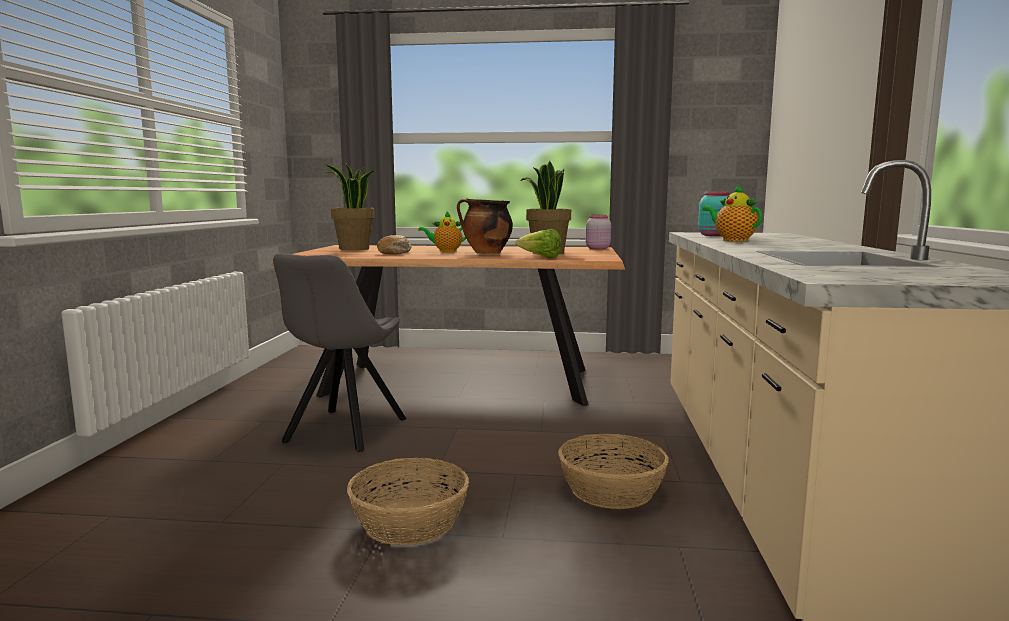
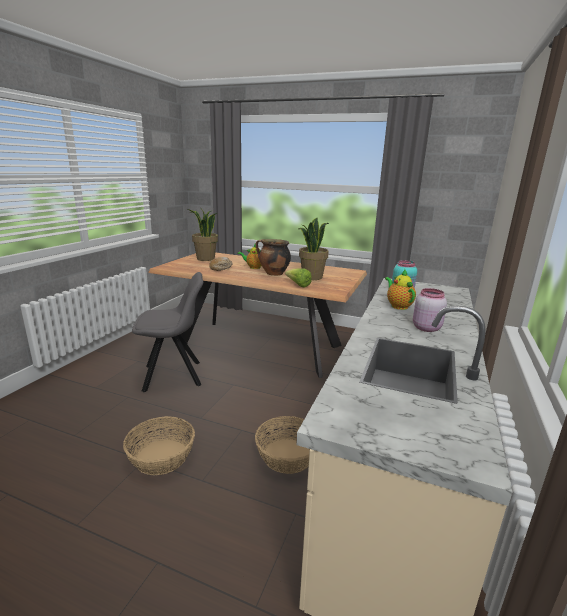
camera: 15 degrees right, 10 degrees up
grey chair [273,253,406,452] -> grey chair turned 135 degrees counterclockwise [132,272,203,392]
pink jar [586,215,611,249] -> pink jar moved to [413,288,447,332]

